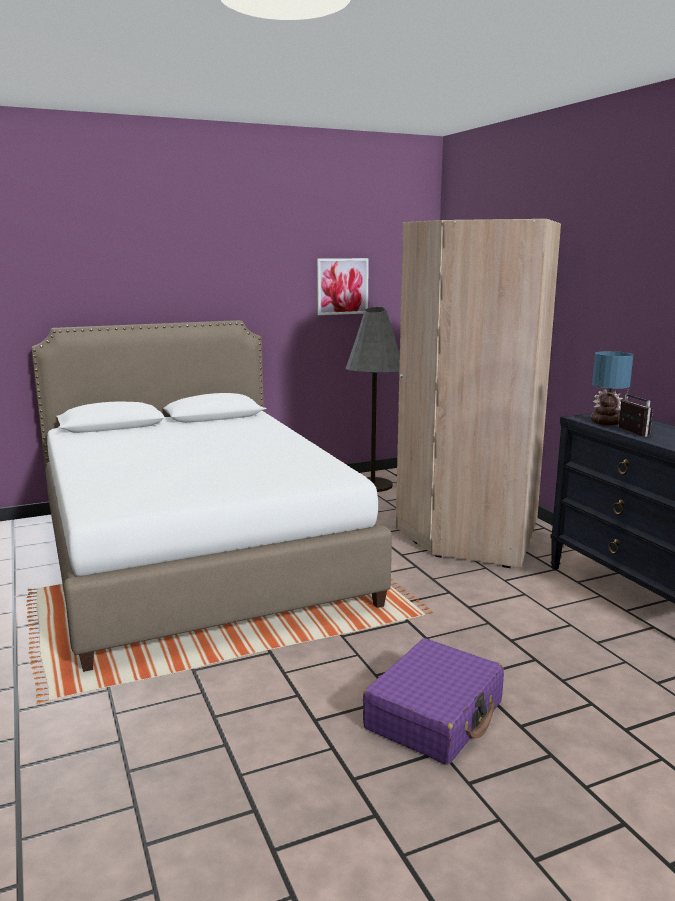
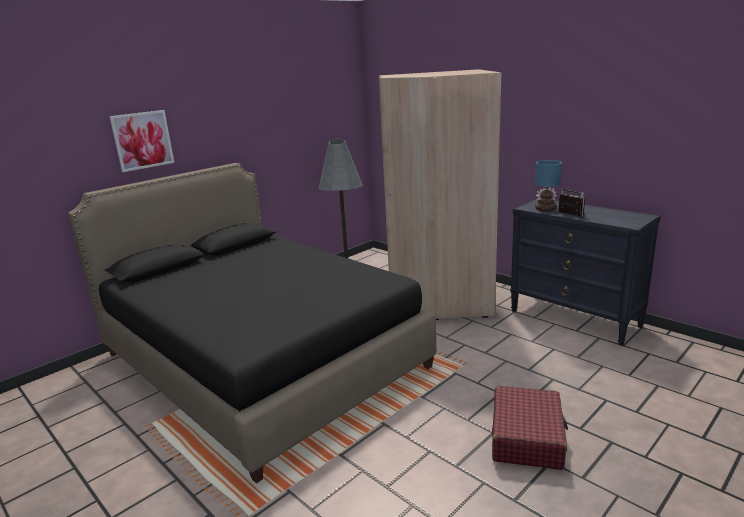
camera: 20 degrees left, 5 degrees up
white bed [31,320,392,672] -> black bed [68,163,436,483]
picture [317,258,369,315] -> picture moved to [109,110,174,172]
purple suitcase [363,638,504,765] -> red suitcase [492,386,568,470]

